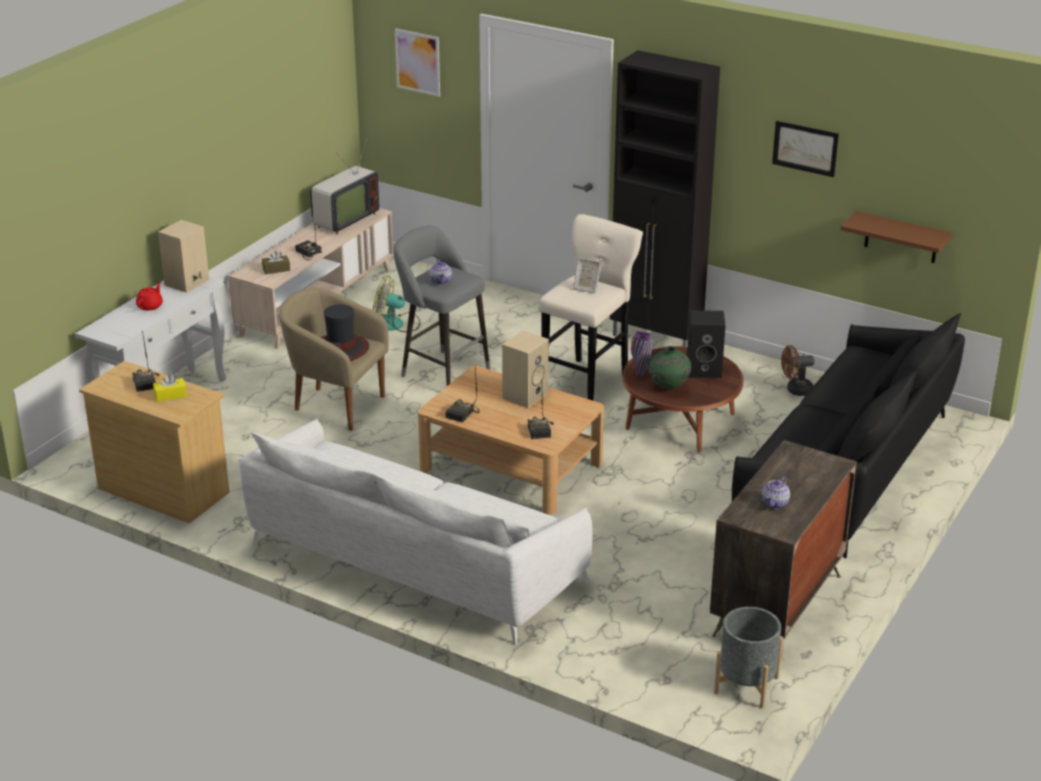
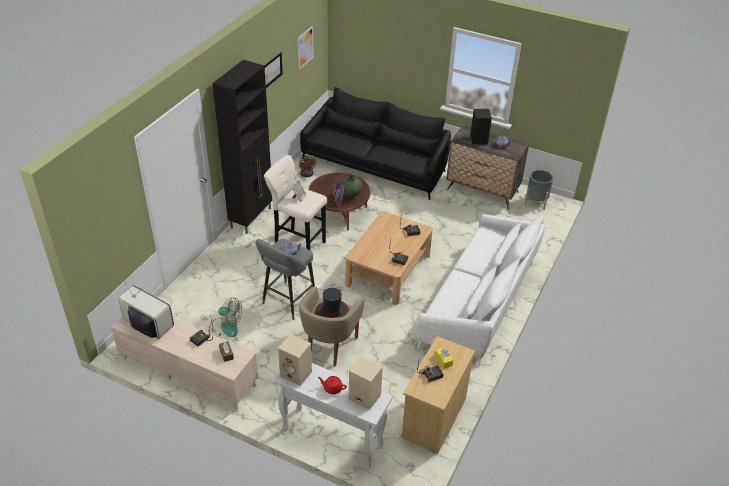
camera: 95 degrees left, 10 degrees up
fan [373,276,420,332] -> fan turned 75 degrees counterclockwise [209,297,242,337]
picture [395,28,440,97] -> picture moved to [298,26,314,70]
beige speaker [502,330,549,408] -> beige speaker moved to [349,356,383,410]
black speaker [687,310,726,378] -> black speaker moved to [470,109,492,145]
brown shelf [841,211,953,263] -> none

